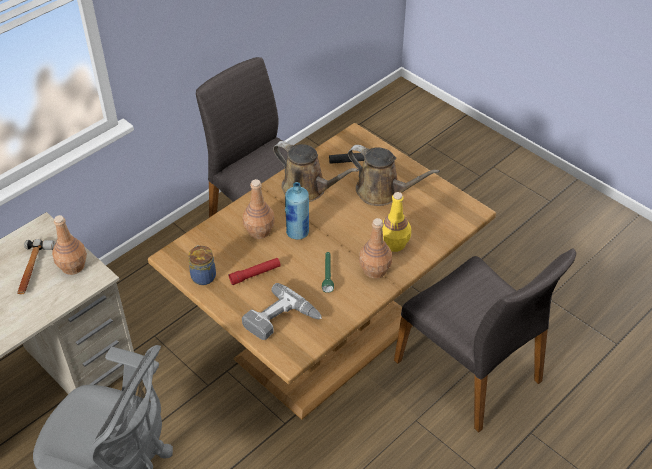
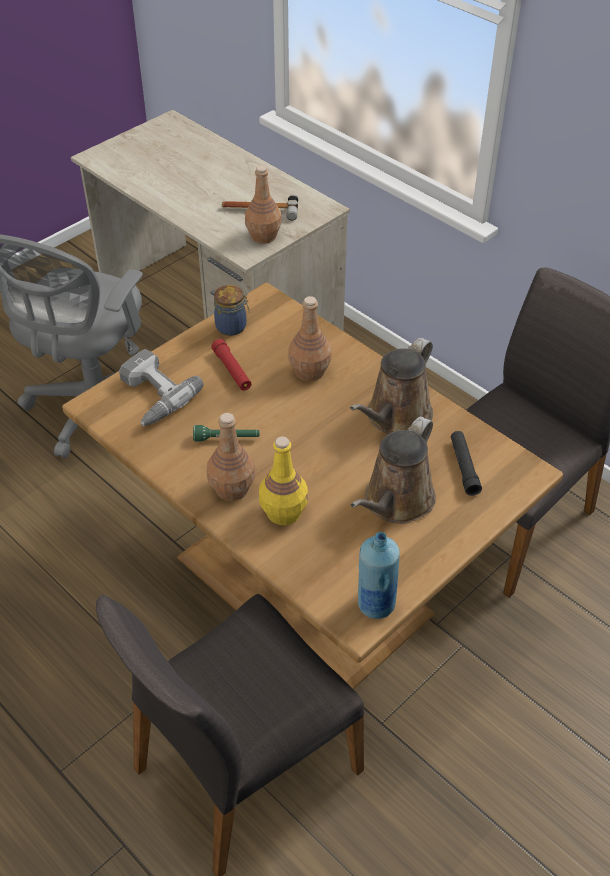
camera: 90 degrees right, 0 degrees up
blue bottle [285,182,309,240] -> blue bottle moved to [358,532,400,619]

